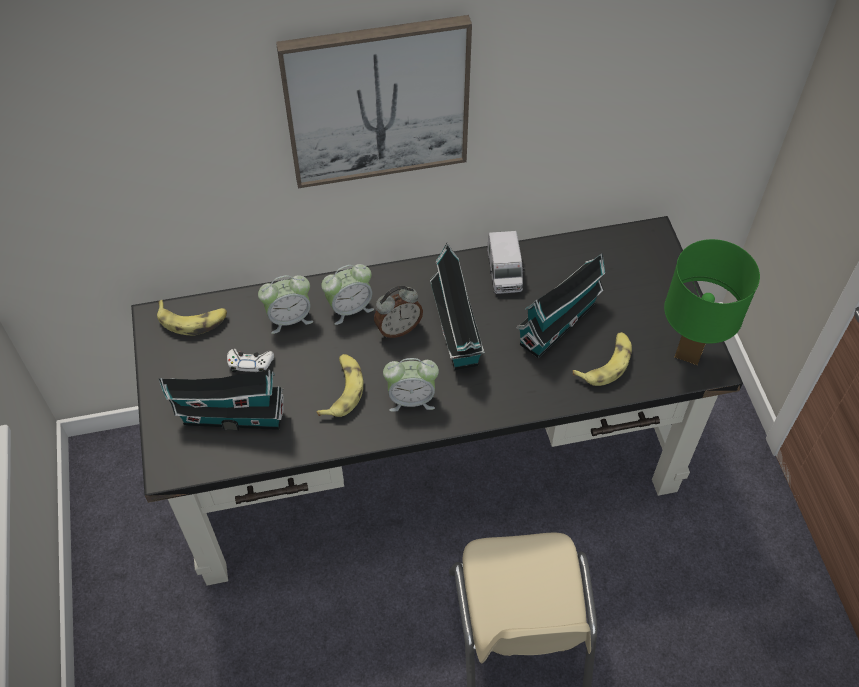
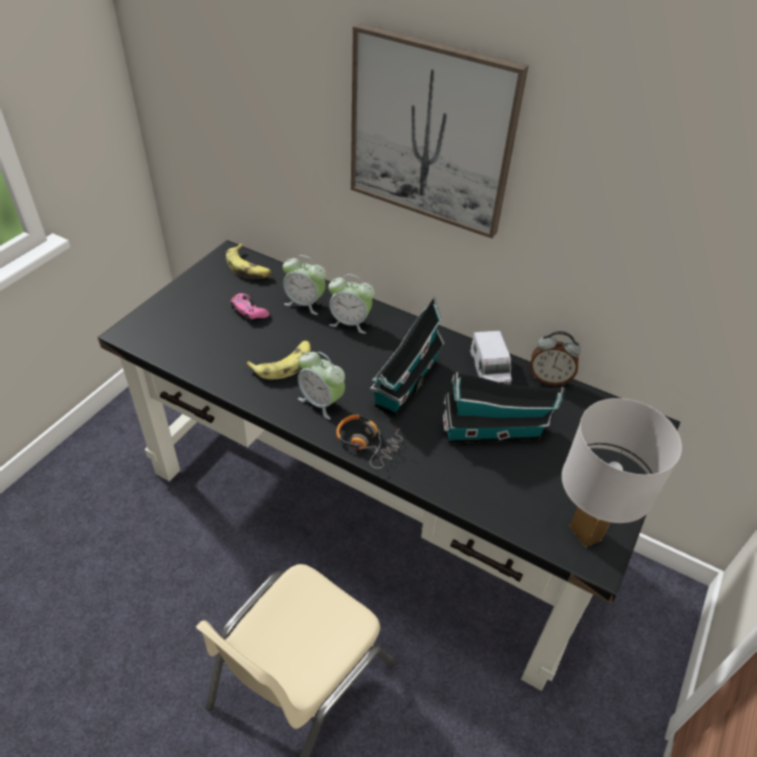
camera: 40 degrees right, 10 degrees down
toy house [159,370,284,431] -> none
white game controller [227,349,274,373] -> pink game controller [231,293,269,321]
alarm clock [374,286,423,338] -> alarm clock moved to [530,331,581,386]
toy truck [487,231,525,294] -> toy truck turned 45 degrees counterclockwise [470,331,514,385]
banana [573,332,632,386] -> none
green table lamp [664,239,760,365] -> white table lamp [562,398,682,548]
none -> headphones [336,415,403,468]

